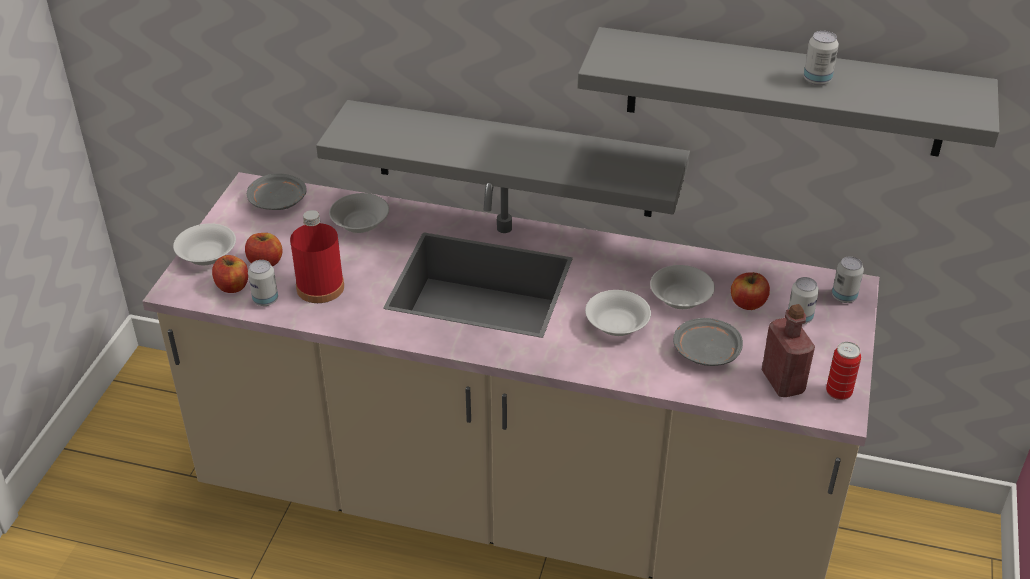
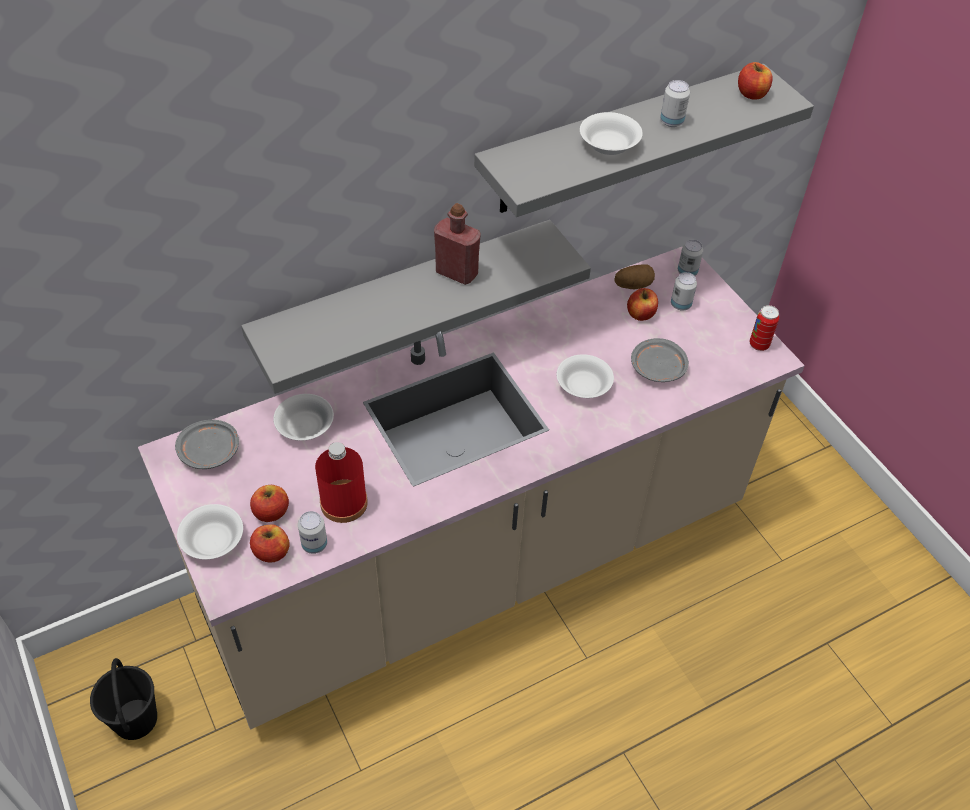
camera: 45 degrees left, 10 degrees up
white bowl [650,265,715,309] -> white bowl moved to [580,112,643,155]
red bottle [762,304,815,397] -> red bottle moved to [434,203,481,285]
none -> black bucket [90,658,157,740]
none -> potato [615,264,655,289]
none -> apple [738,62,773,100]

